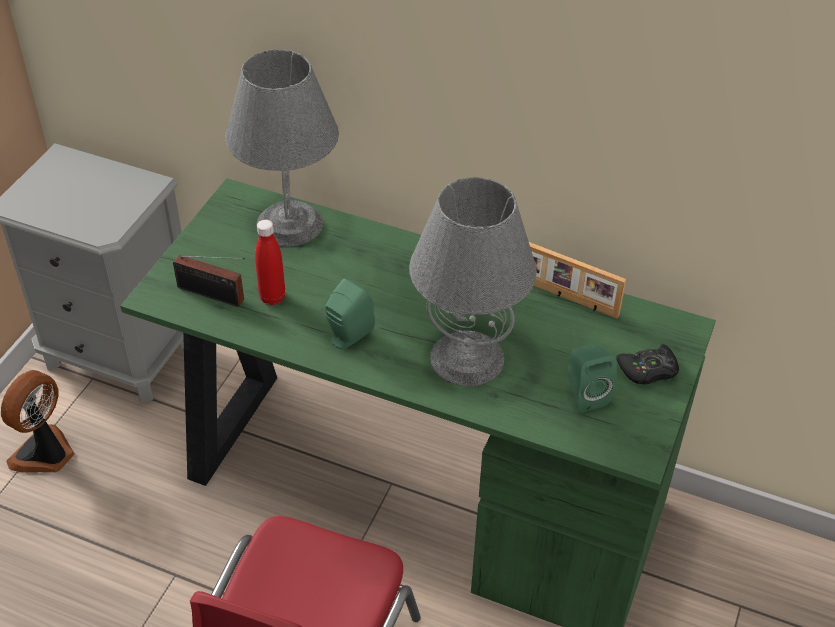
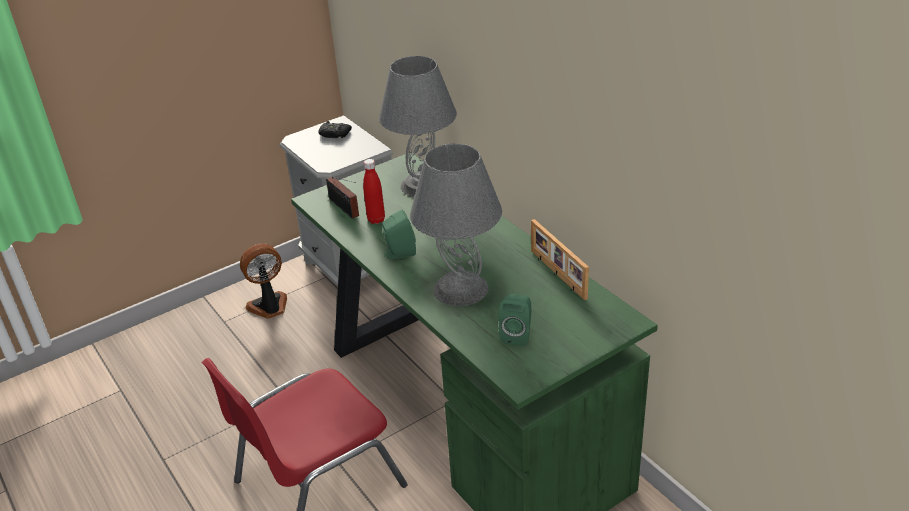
camera: 35 degrees right, 10 degrees down
black game controller [616,344,679,384] -> black game controller moved to [319,121,352,138]

